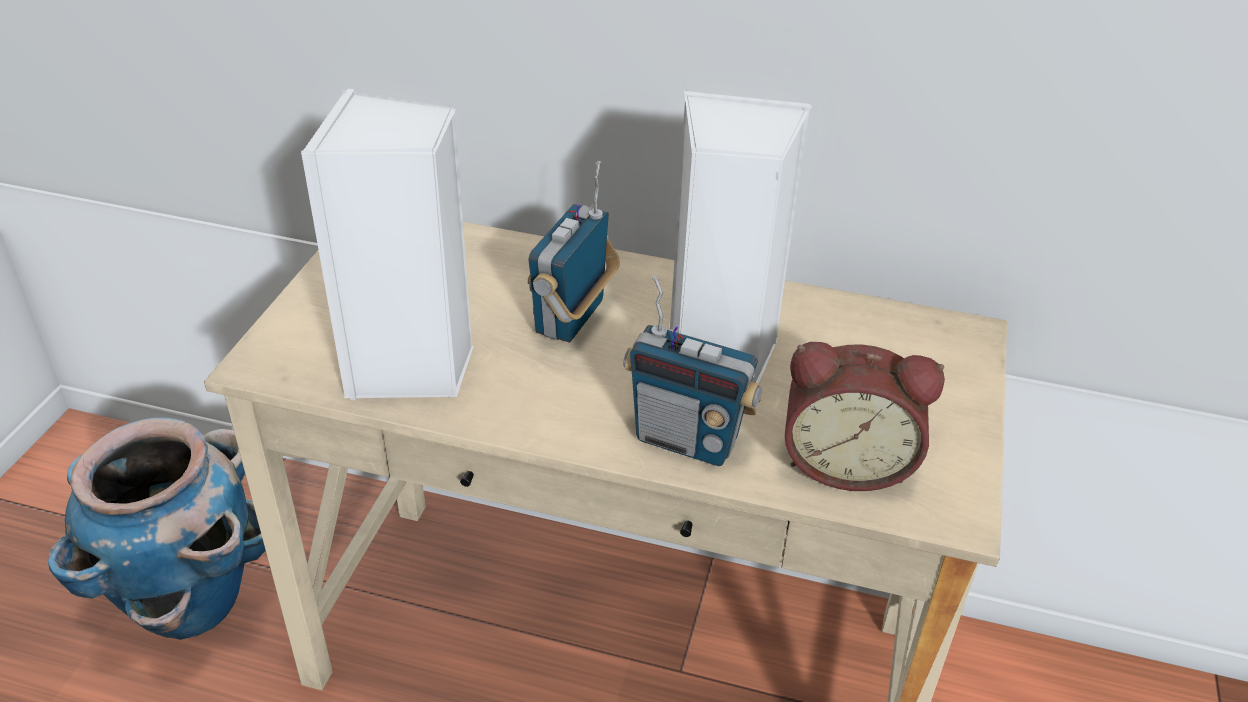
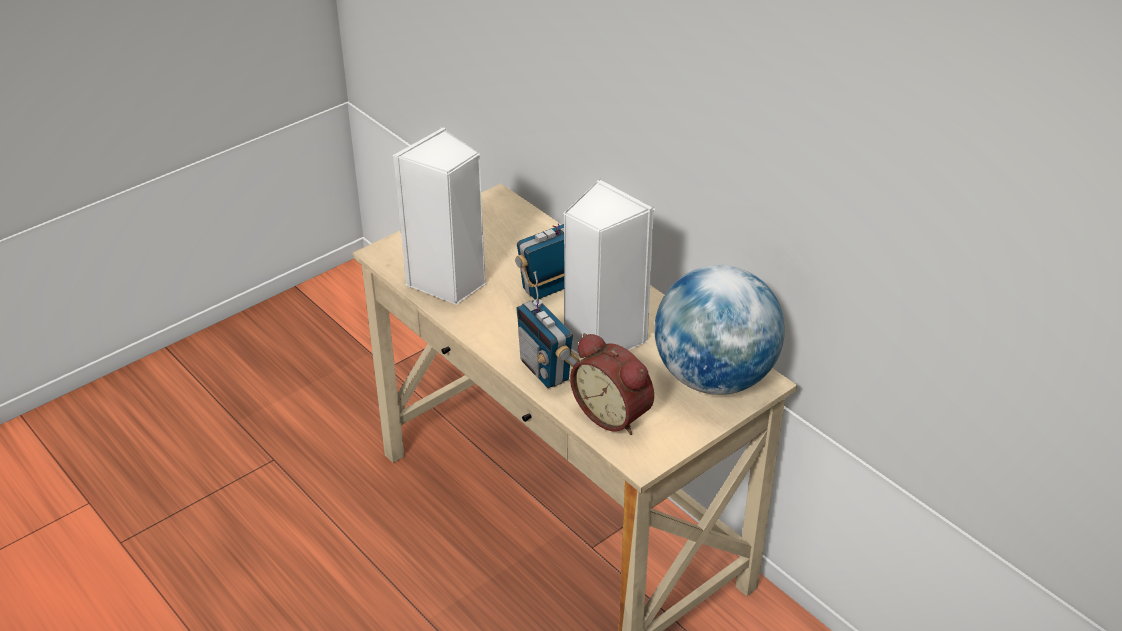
camera: 35 degrees right, 0 degrees up
planter [48,418,266,640] -> none
none -> globe [654,265,785,395]

